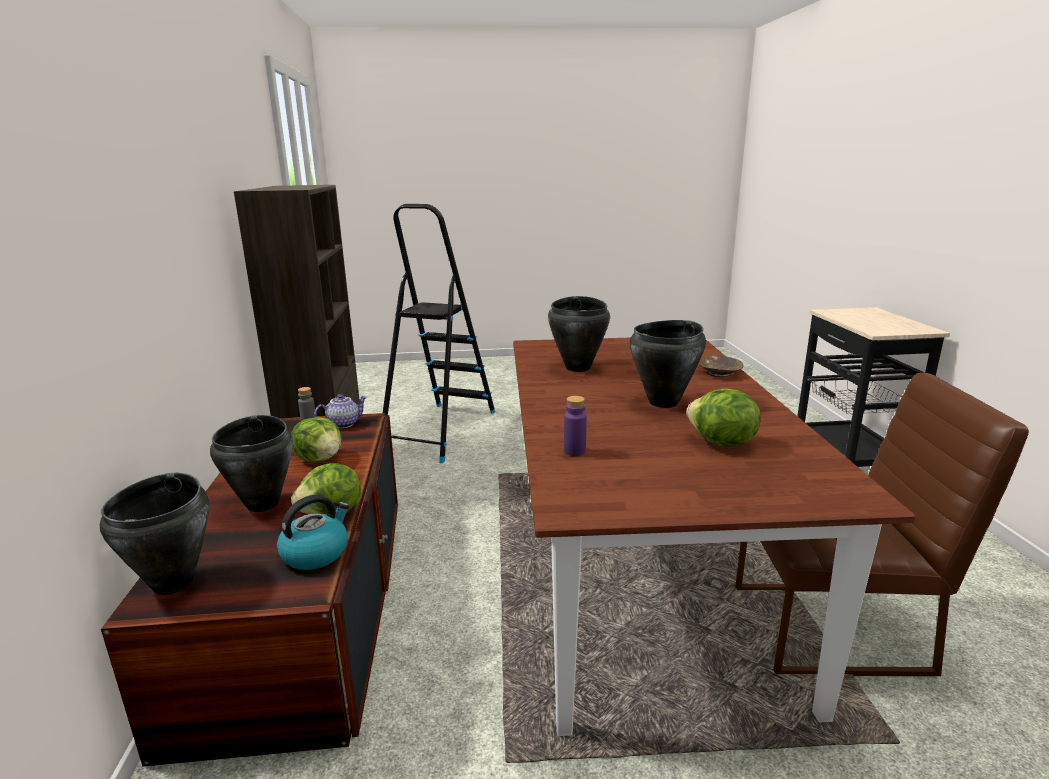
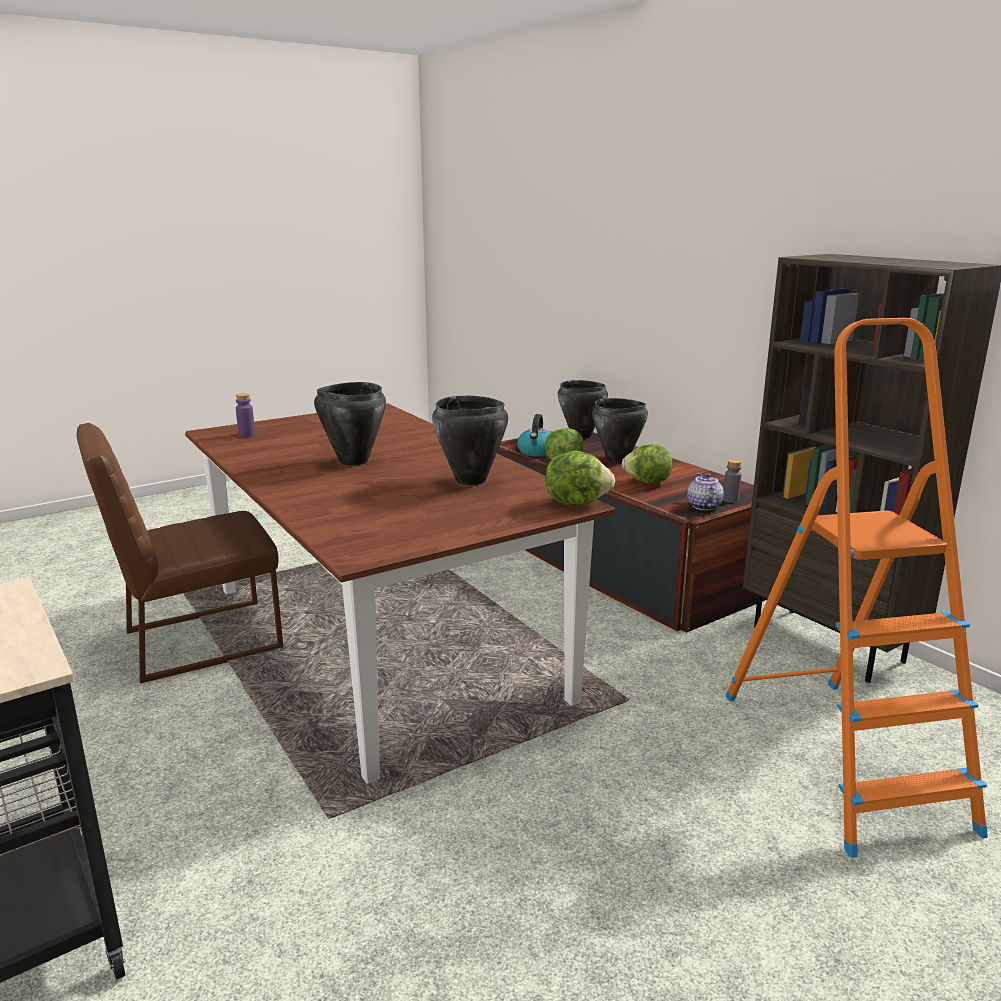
camera: 150 degrees right, 0 degrees up
teapot [314,394,367,429] -> teapot turned 150 degrees clockwise [687,473,724,510]
black step ladder [383,204,495,463] -> orange step ladder [725,318,988,858]
purple bottle [564,396,587,456] -> purple bottle moved to [236,393,255,437]
lettuce [687,389,761,447] -> lettuce moved to [545,451,615,506]
brown bowl [698,356,743,377] -> none

